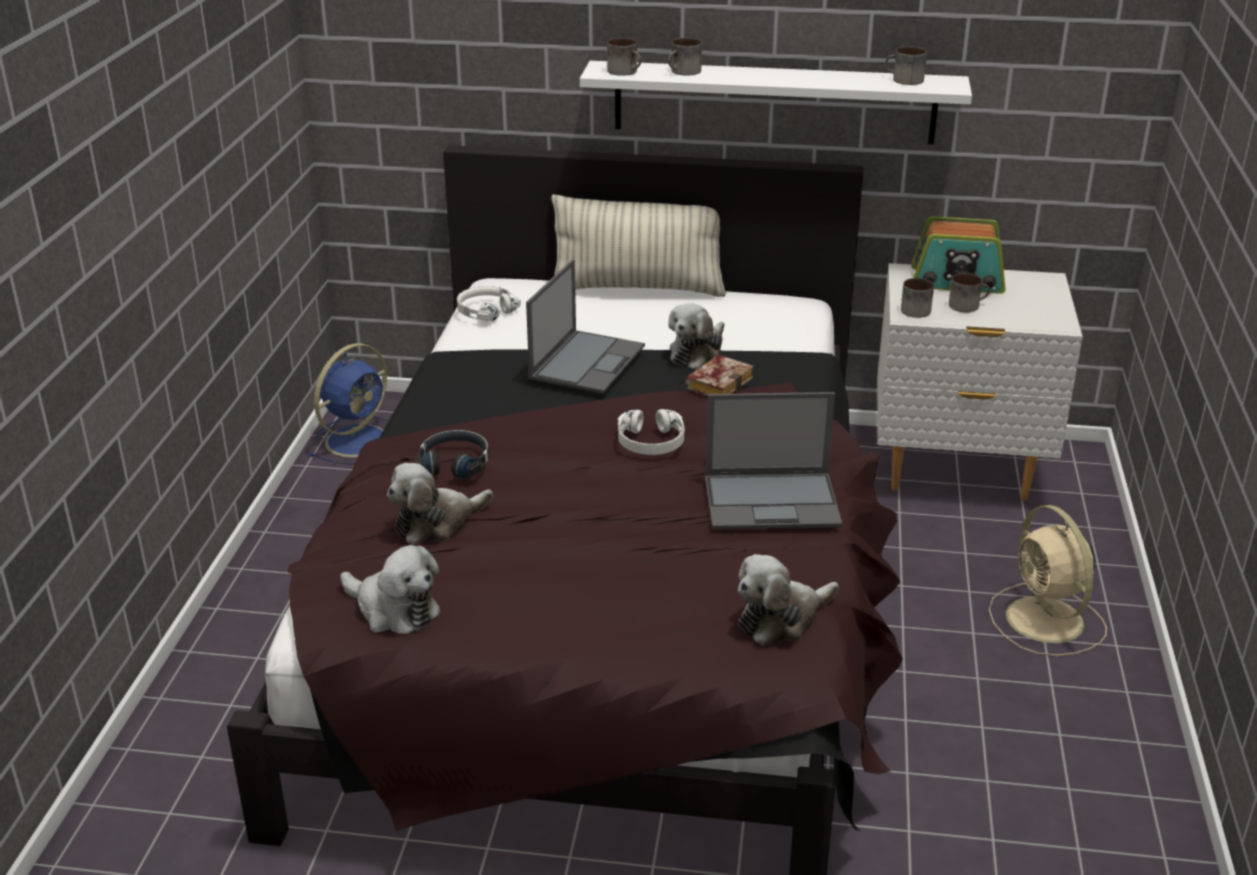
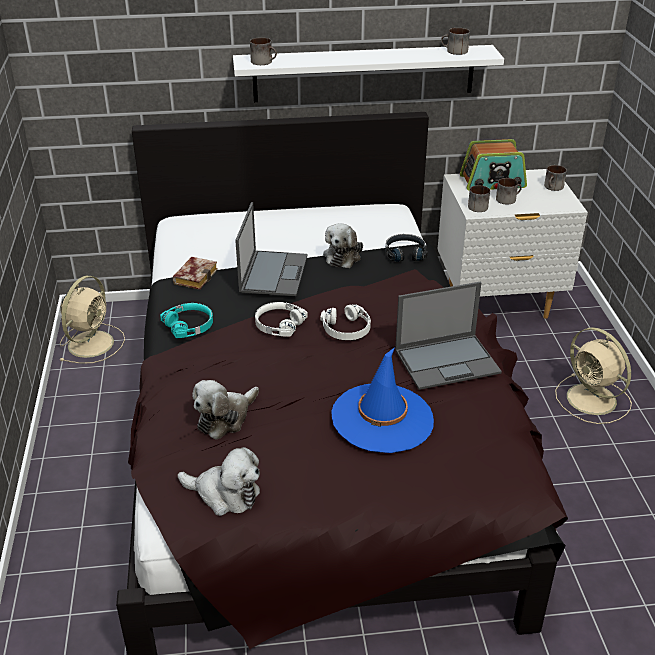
camera: 15 degrees left, 5 degrees up
blue fan [309,343,389,465] -> beige fan [59,276,125,363]
black headphones [415,430,489,478] -> black headphones moved to [386,234,428,262]
white headphones [457,286,521,322] -> white headphones moved to [255,302,308,337]
pillow [551,195,726,297] -> none
mug [668,38,702,76] -> mug moved to [544,165,567,191]
book [686,355,754,396] -> book moved to [173,257,218,290]
plush toy [738,554,839,646] -> none
none -> turquoise headphones [160,303,213,338]
none -> blue hat [331,347,434,453]

